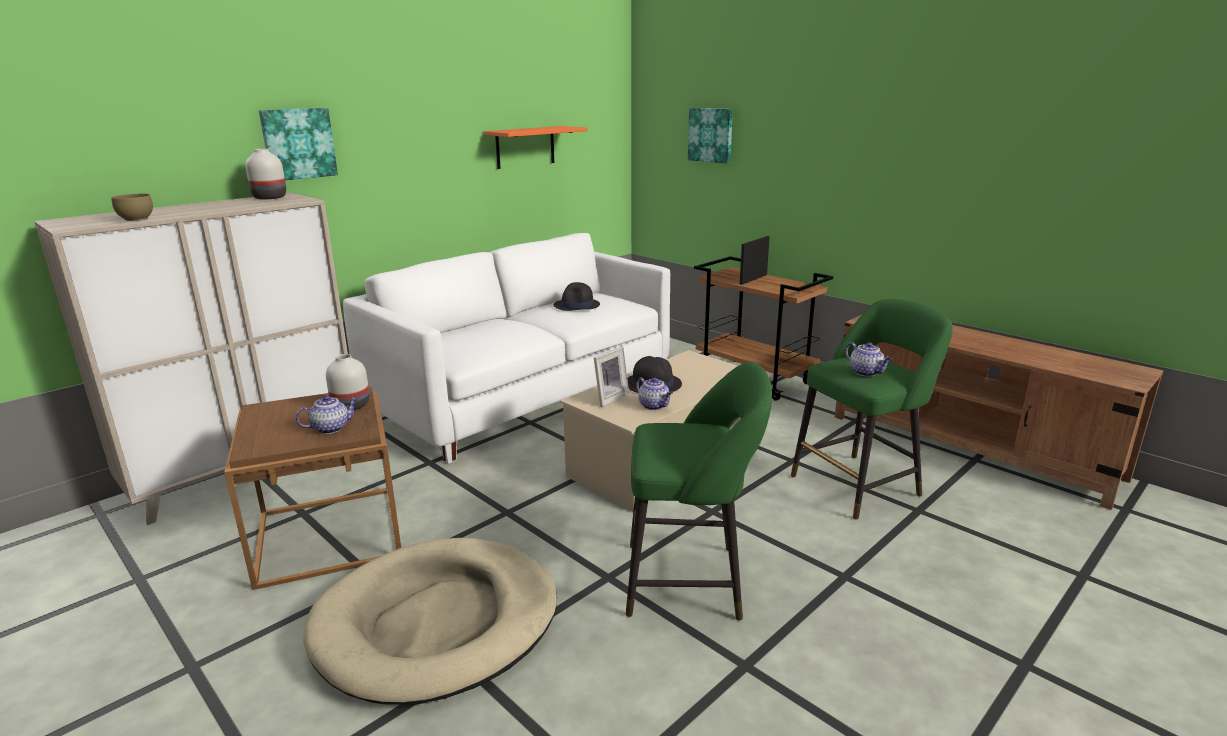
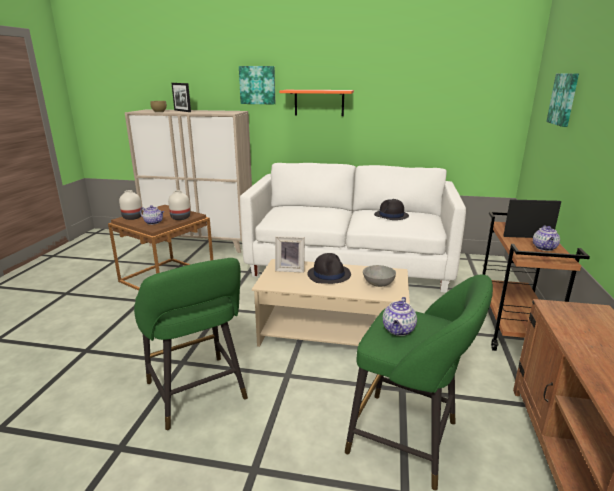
camera: 55 degrees right, 0 degrees up
white vase [245,149,286,199] -> white vase moved to [119,190,142,220]
beige dog bed [303,538,557,705] -> none
orange shelf [484,126,588,169] -> orange shelf moved to [279,90,354,116]
teapot [636,377,673,410] -> teapot moved to [533,225,560,251]
none -> picture frame [171,83,191,112]
none -> grey bowl [363,265,396,287]

